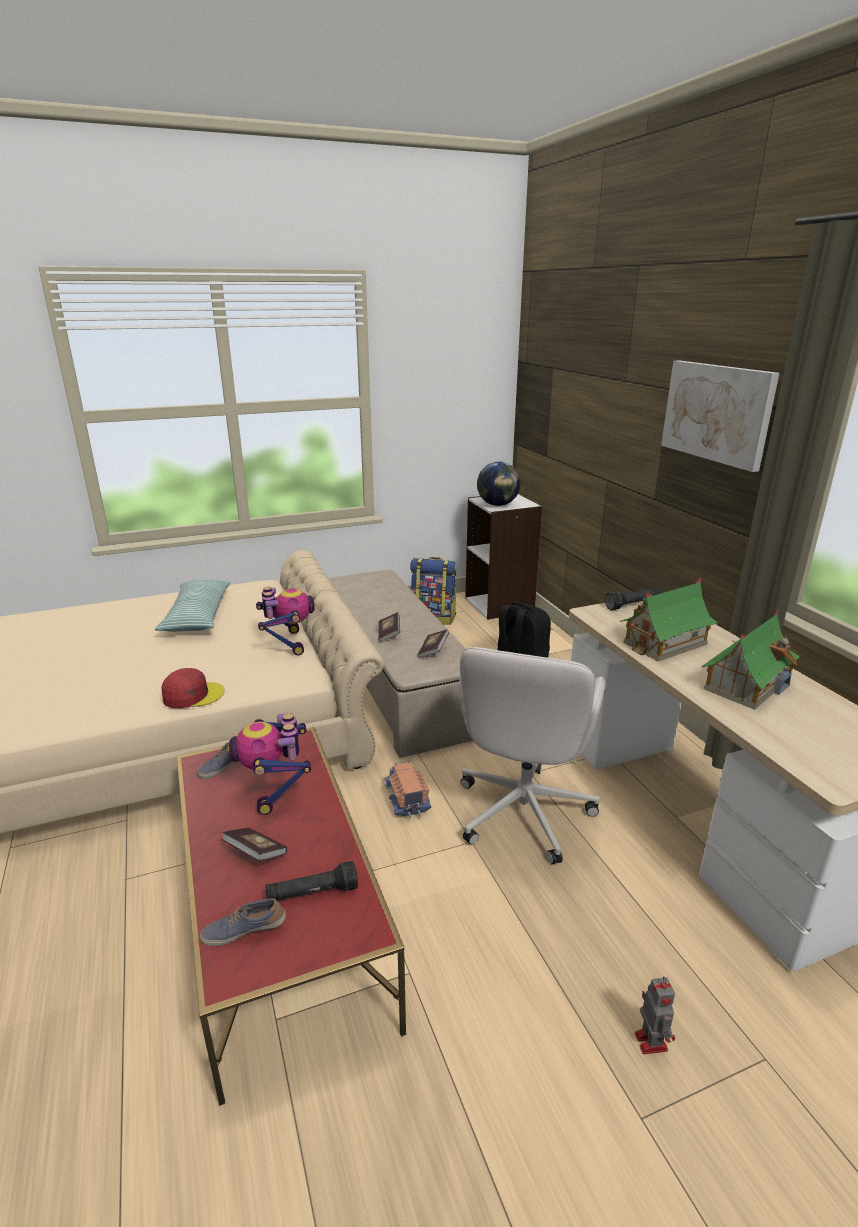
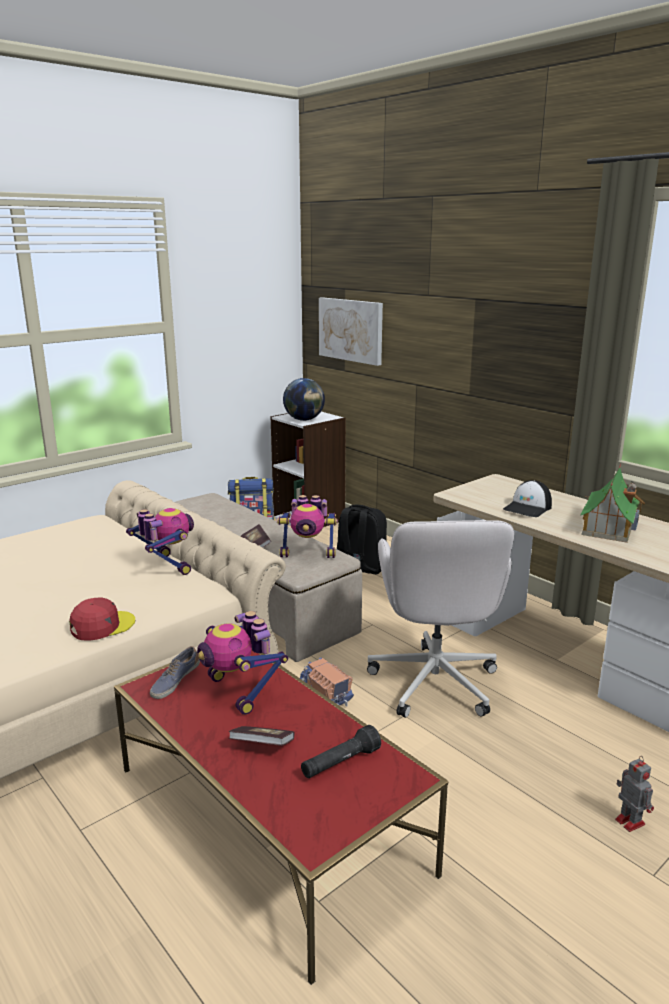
camera: 20 degrees left, 5 degrees down
pillow [155,580,231,632] -> none
shoe [200,898,286,946] -> none
book [418,629,449,658] -> toy robot [277,495,338,558]
black flashlight [605,588,661,610] -> none
toy house [620,578,718,661] -> cap [503,480,552,517]
picture [661,361,779,472] -> picture moved to [319,297,383,366]

